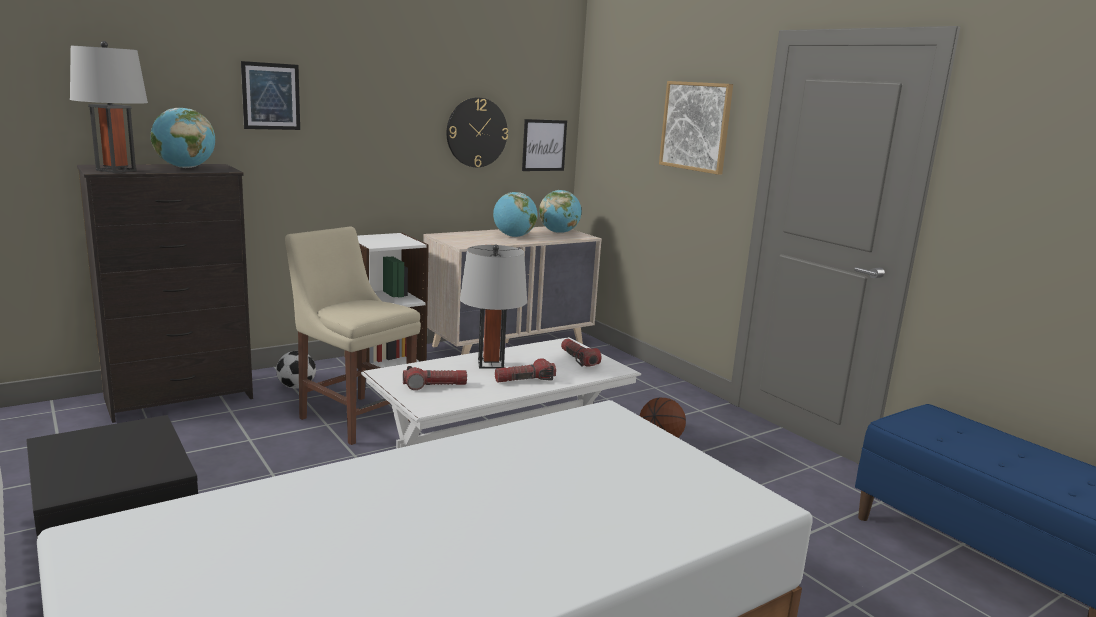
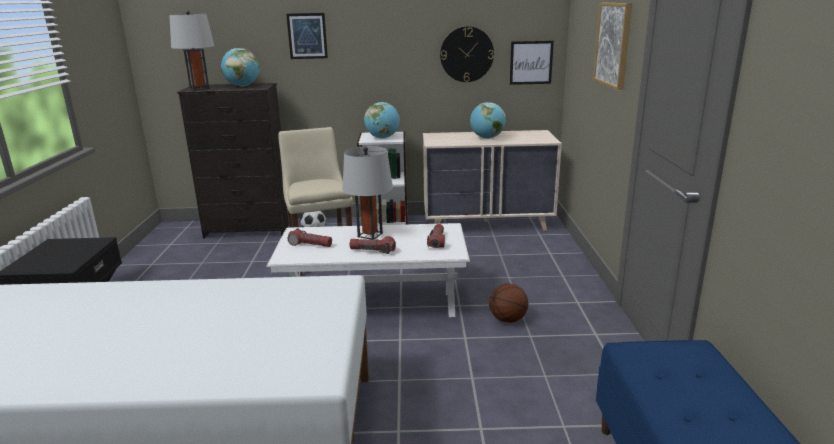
camera: 35 degrees right, 5 degrees up
globe [539,190,582,233] -> globe moved to [364,102,400,139]

